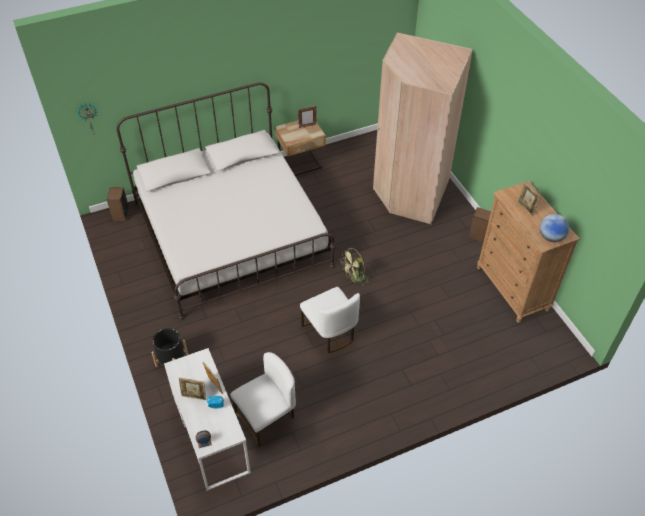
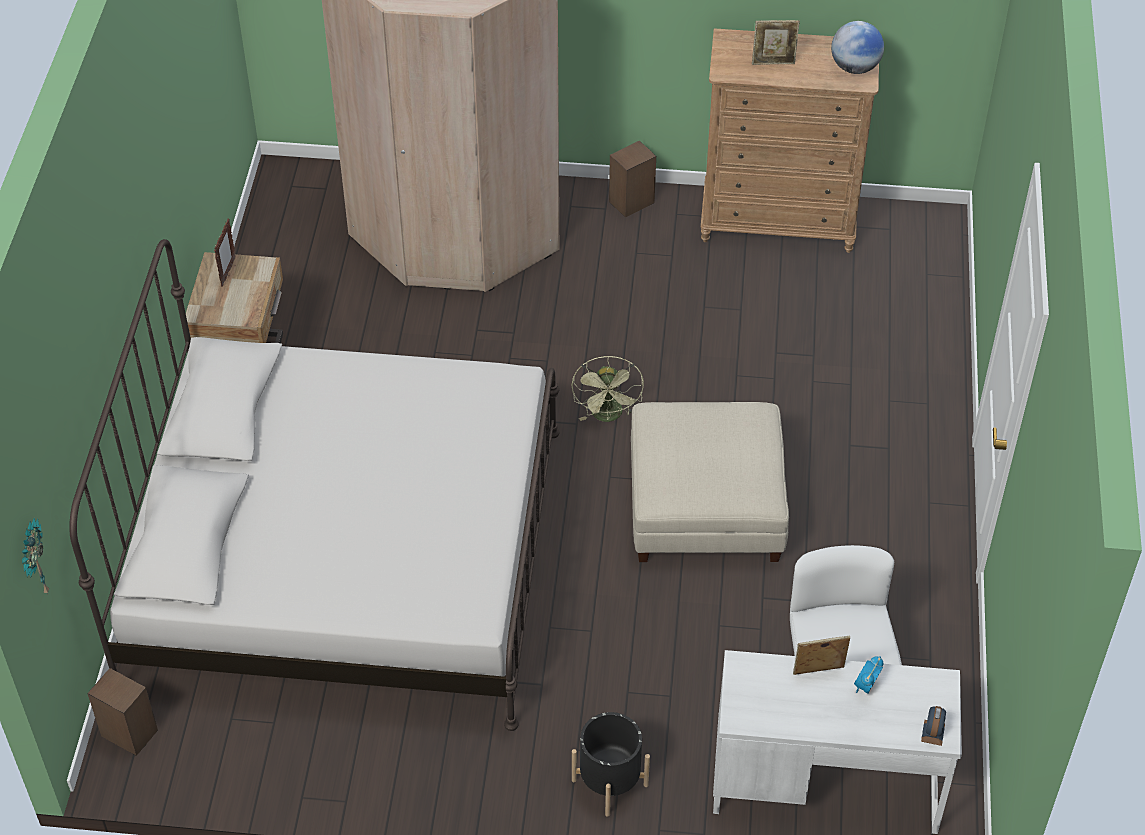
camera: 60 degrees left, 0 degrees up
picture frame [179,378,206,400] -> none
white chair [300,287,360,353] -> beige ottoman [631,402,789,562]

